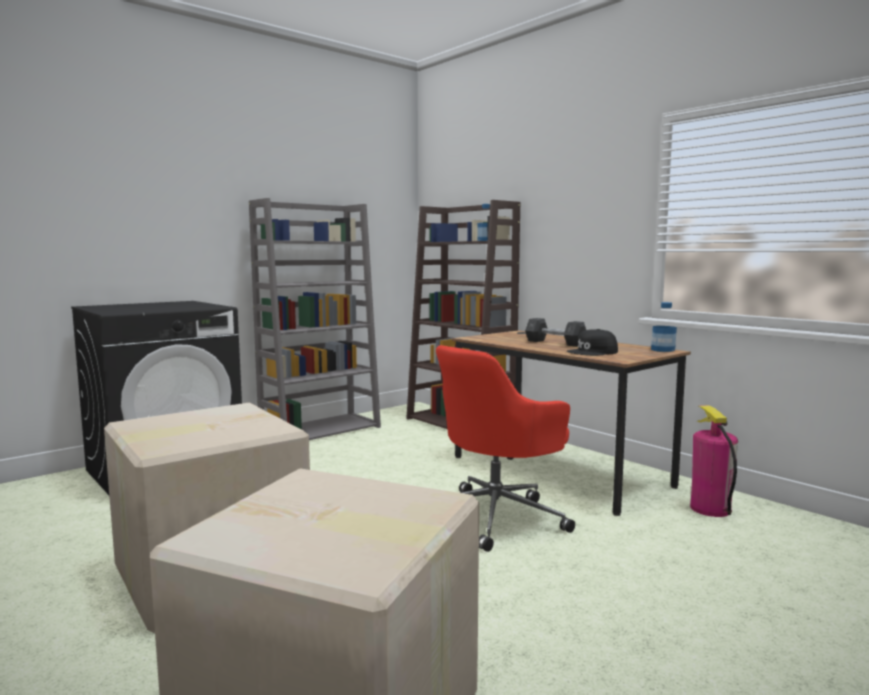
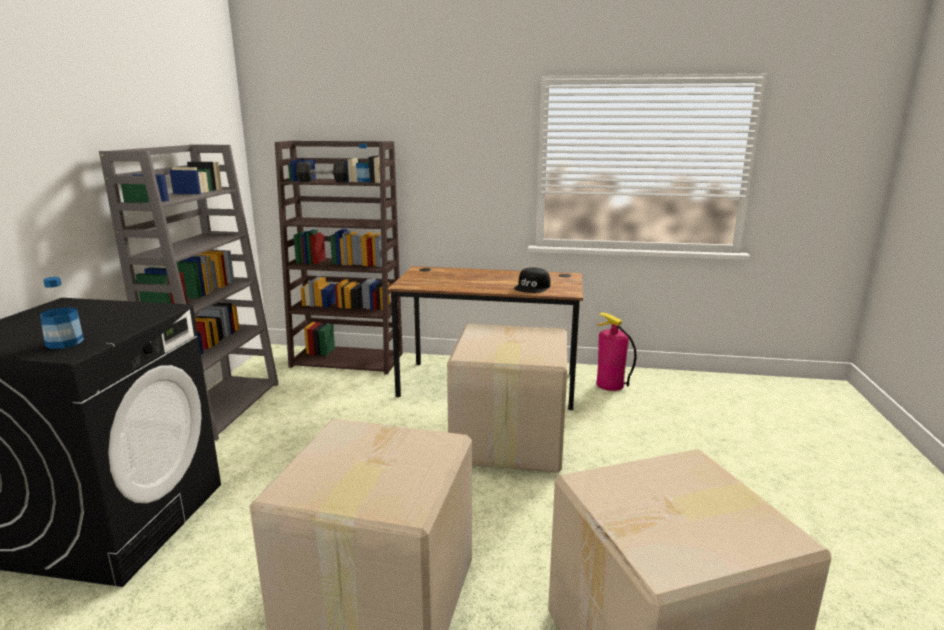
camera: 40 degrees left, 10 degrees up
red office chair [436,345,575,552] -> cardboard box [447,324,567,473]
grey dumbbell [525,318,586,347] -> grey dumbbell moved to [296,162,347,182]
bottle [651,302,677,352] -> bottle moved to [40,277,84,349]

